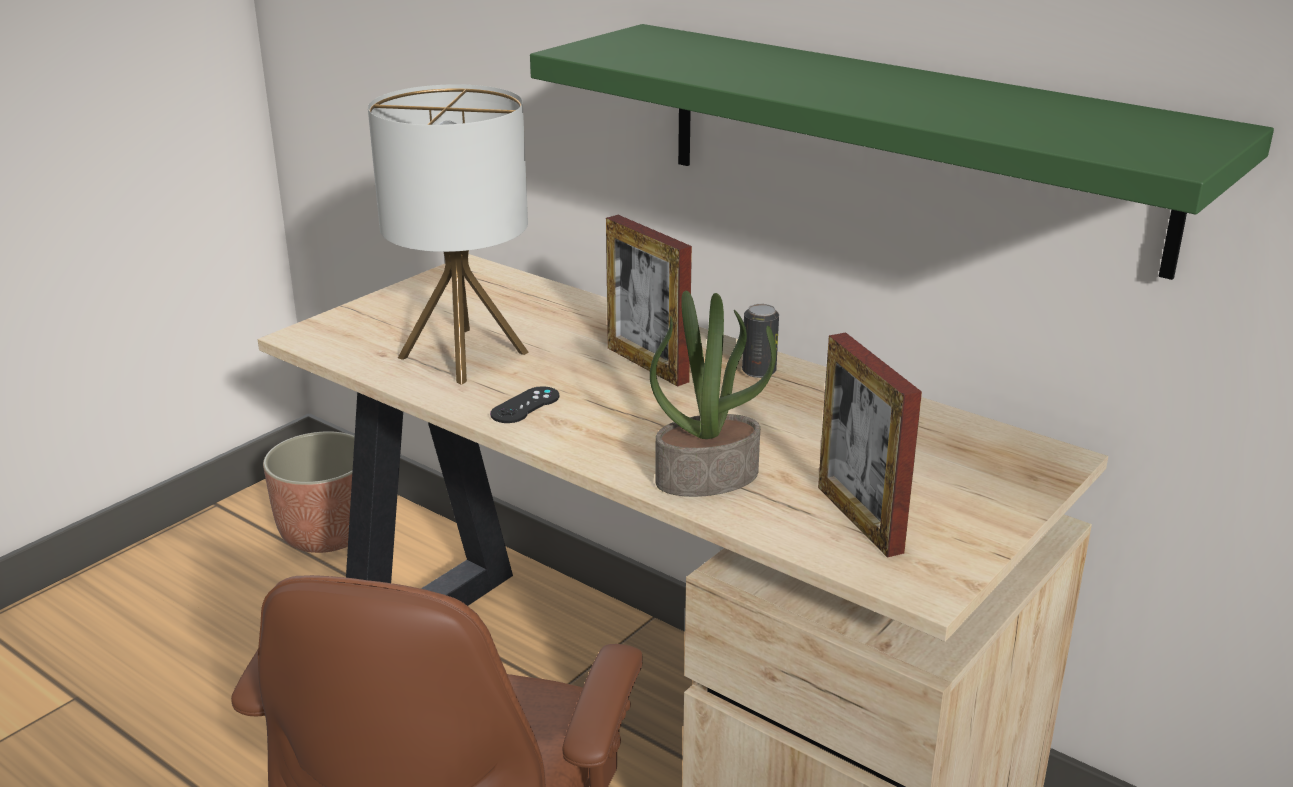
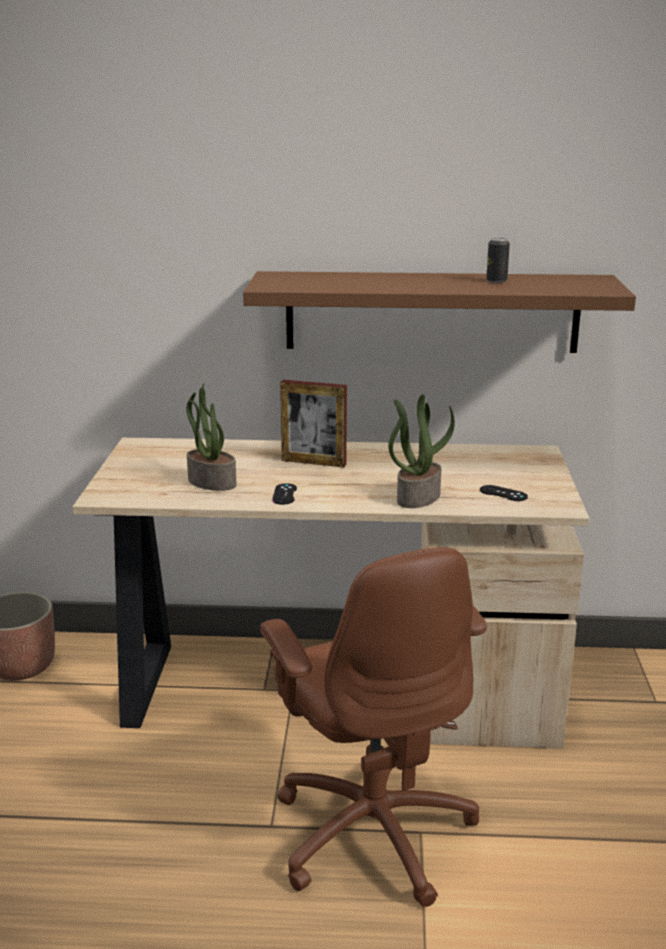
camera: 35 degrees left, 5 degrees down
table lamp [368,84,529,384] -> potted plant [186,383,237,491]
green shelf [530,24,1274,280] -> brown shelf [243,271,636,353]
can [742,304,779,378] -> can moved to [486,238,510,283]
picture frame [818,333,922,558] -> black game controller [480,485,528,501]

